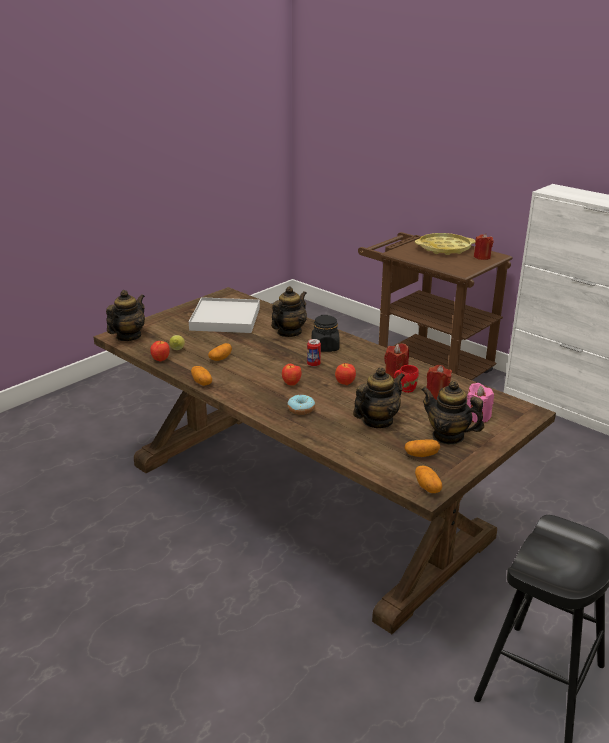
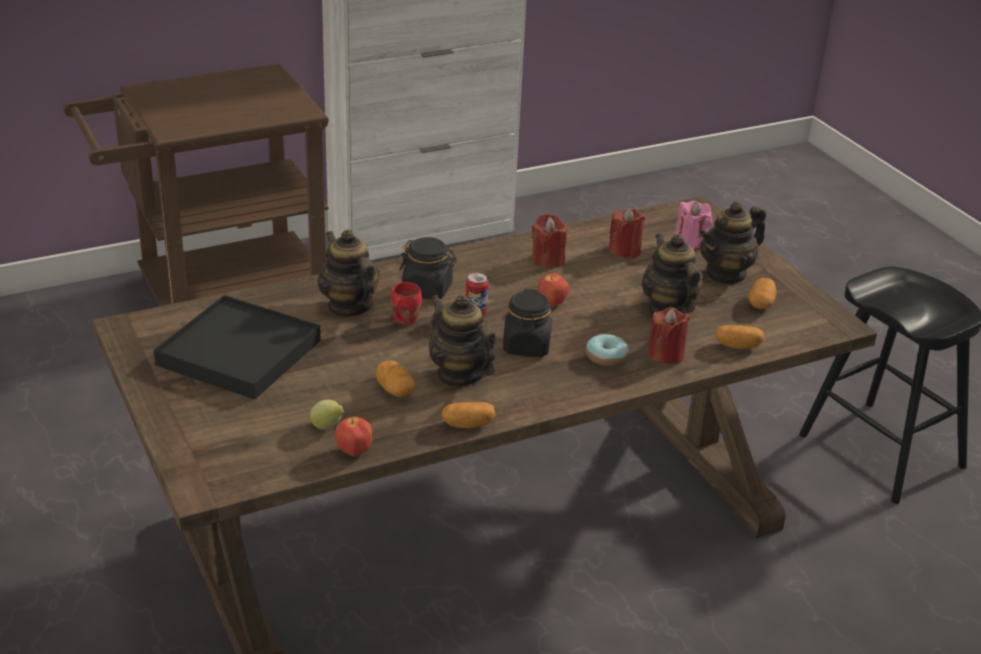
camera: 70 degrees left, 5 degrees up
teapot [106,290,145,341] -> teapot moved to [429,294,496,387]
white tray [189,297,260,333] -> black tray [154,295,321,400]
apple [282,364,301,386] -> black jar [503,289,552,357]
red mug [394,365,419,393] -> red mug moved to [391,282,422,325]
yellow tray [415,233,475,255] -> none
potato [415,466,443,493] -> potato moved to [715,325,764,349]
red candle [474,234,494,260] -> red candle moved to [648,307,690,364]

